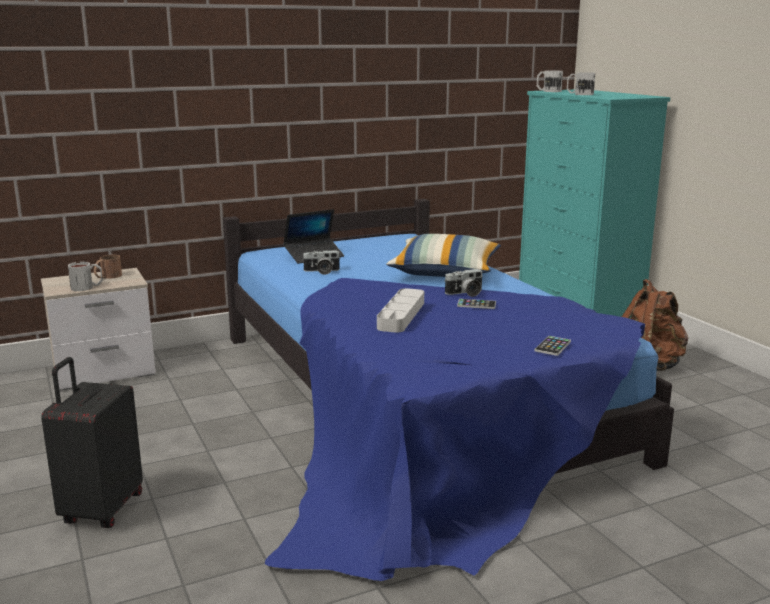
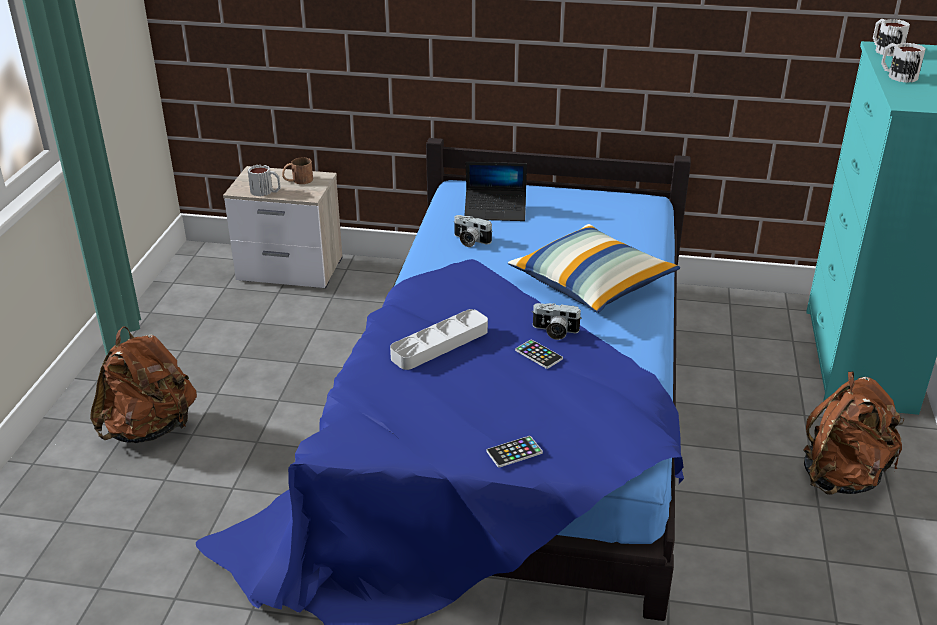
camera: 35 degrees right, 15 degrees up
black suitcase [41,357,143,528] -> brown backpack [90,327,197,443]

